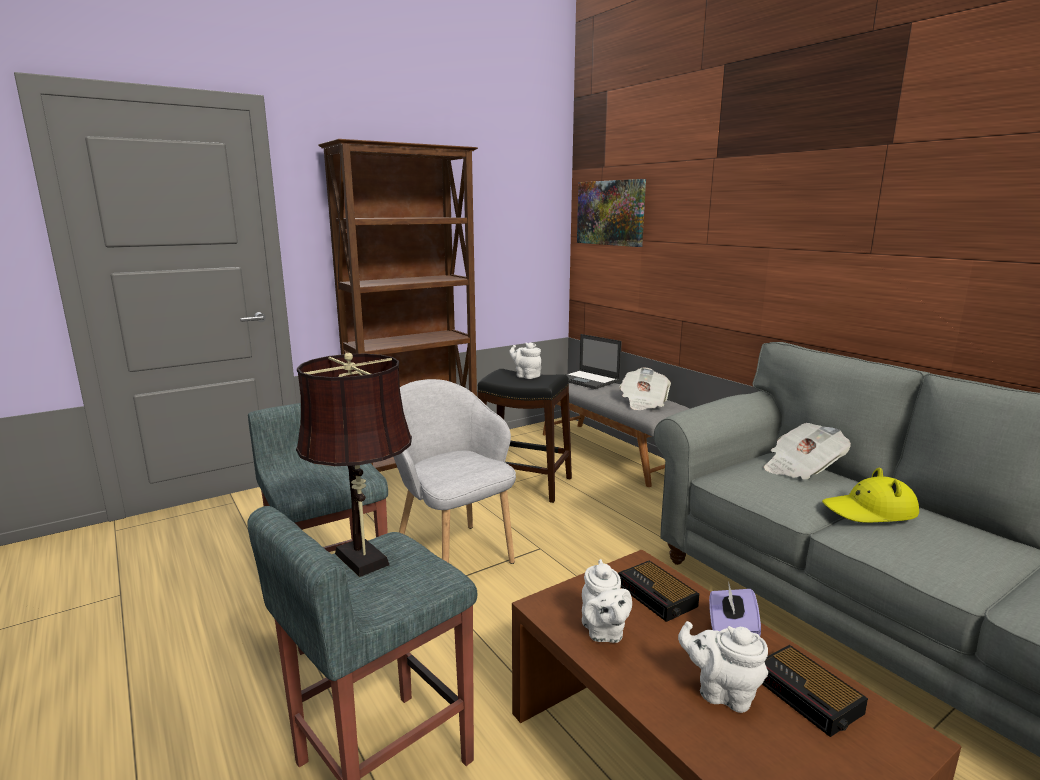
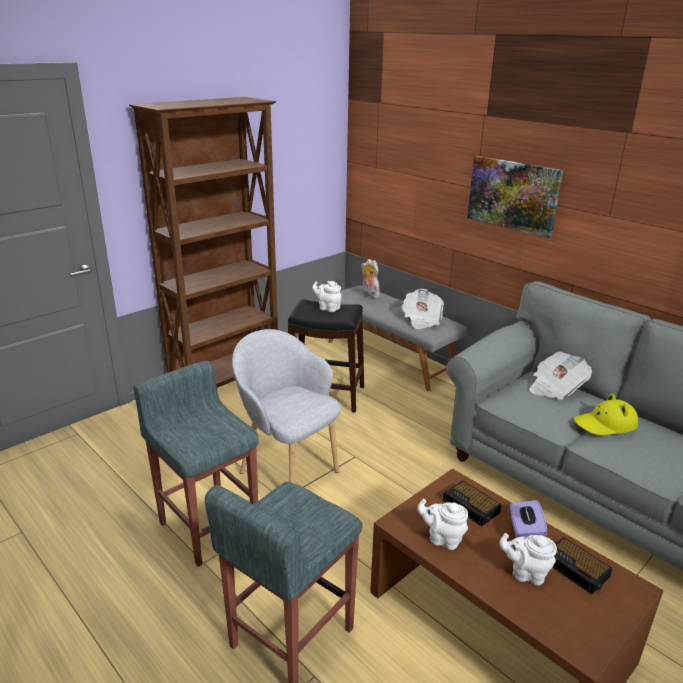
camera: 10 degrees left, 10 degrees up
brown table lamp [296,353,412,577] -> none
laptop [565,334,622,389] -> plush toy [361,259,380,298]
picture [577,179,646,247] -> picture moved to [467,155,563,238]
white teapot [582,559,632,643] -> white teapot turned 135 degrees clockwise [417,499,468,550]

